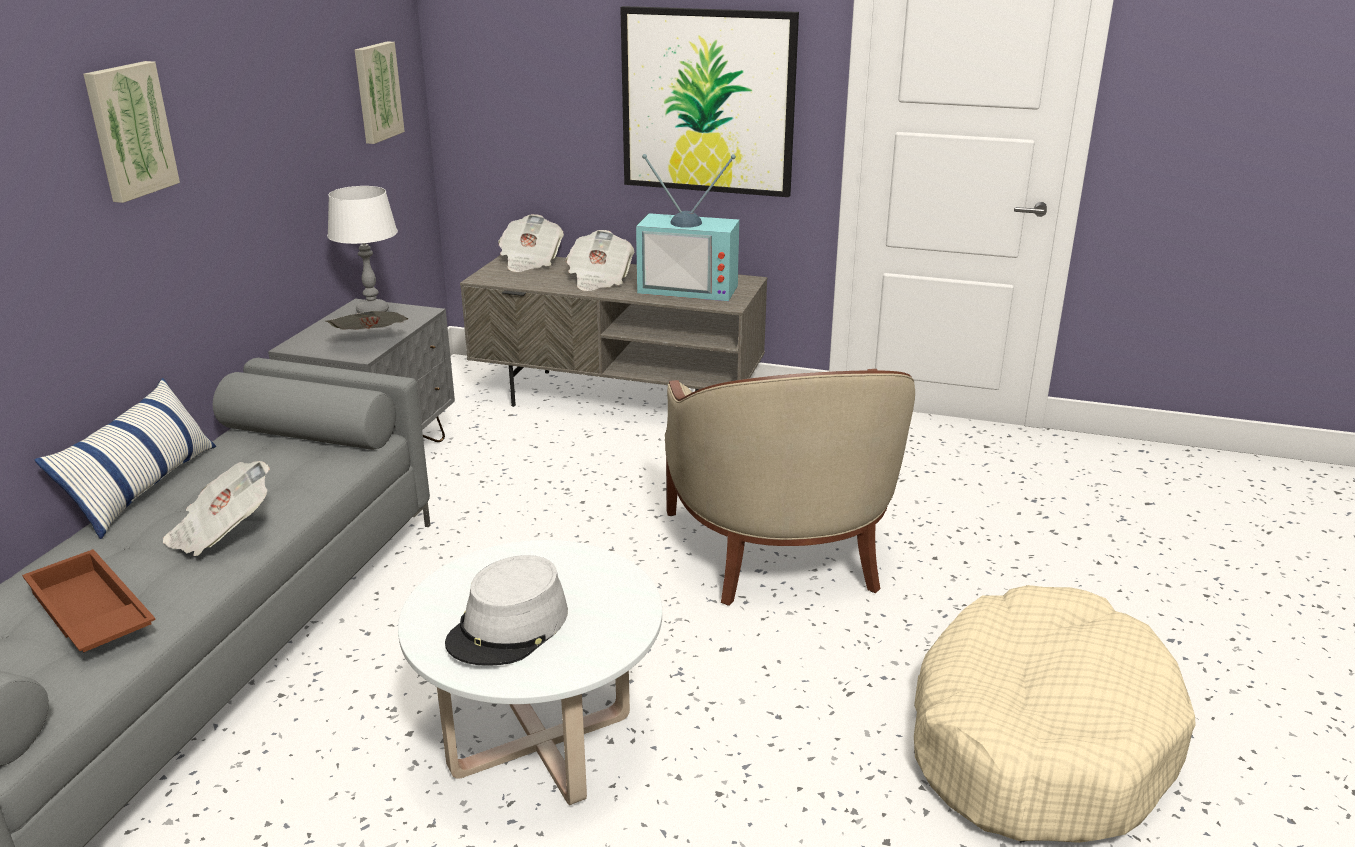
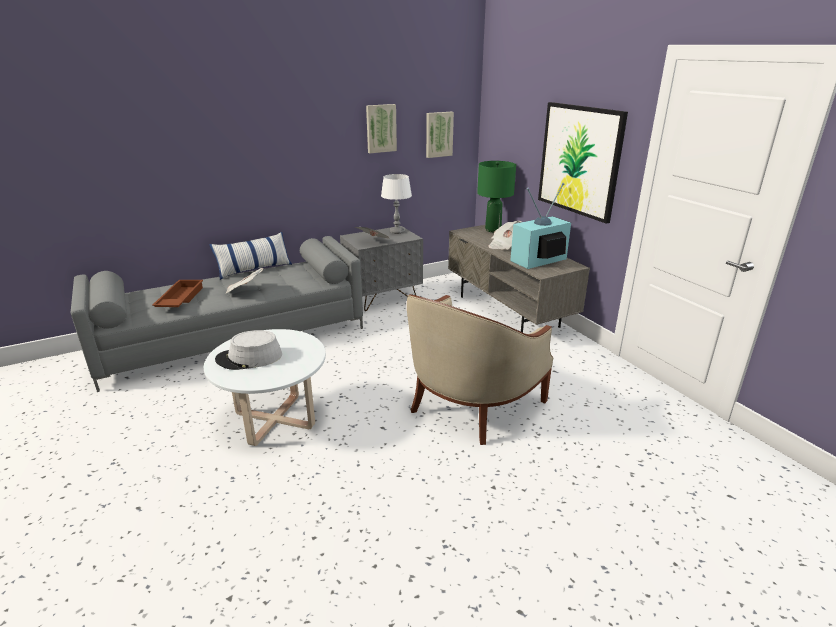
camera: 45 degrees right, 0 degrees up
picture [83,61,180,203] -> picture moved to [366,104,397,153]
newspaper [498,214,564,272] -> green table lamp [477,161,516,232]
television [636,154,740,301] -> television turned 90 degrees clockwise [510,183,571,269]
beige dog bed [914,585,1196,843] -> none

